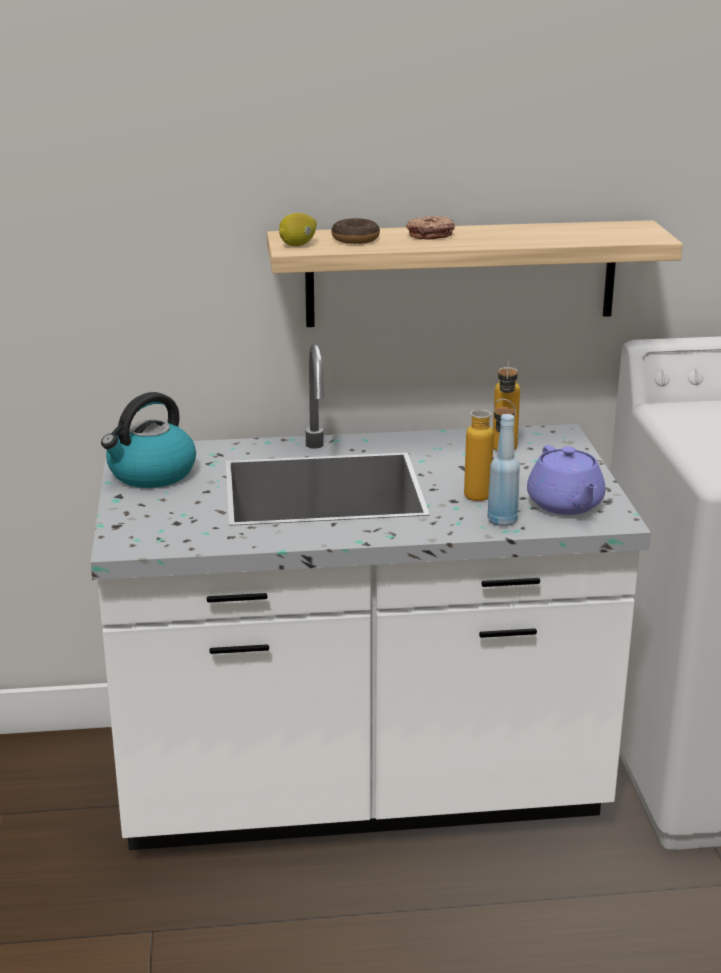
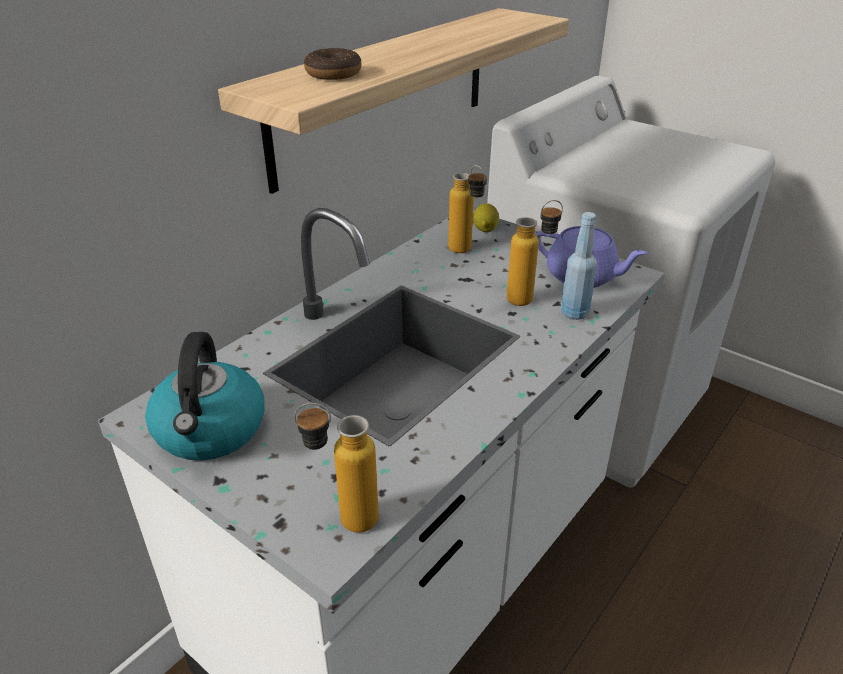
camera: 45 degrees left, 10 degrees up
lemon [279,213,317,246] -> lemon moved to [473,203,499,232]
donut [406,215,455,240] -> none
none -> bottle [294,403,379,533]

